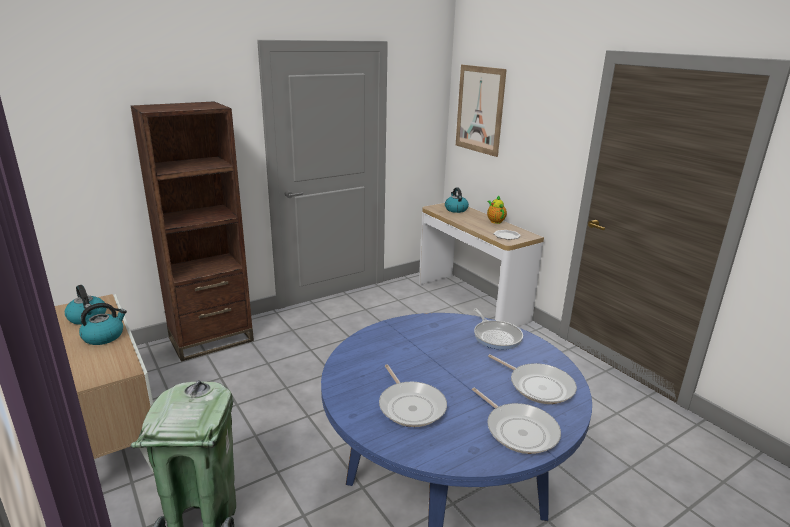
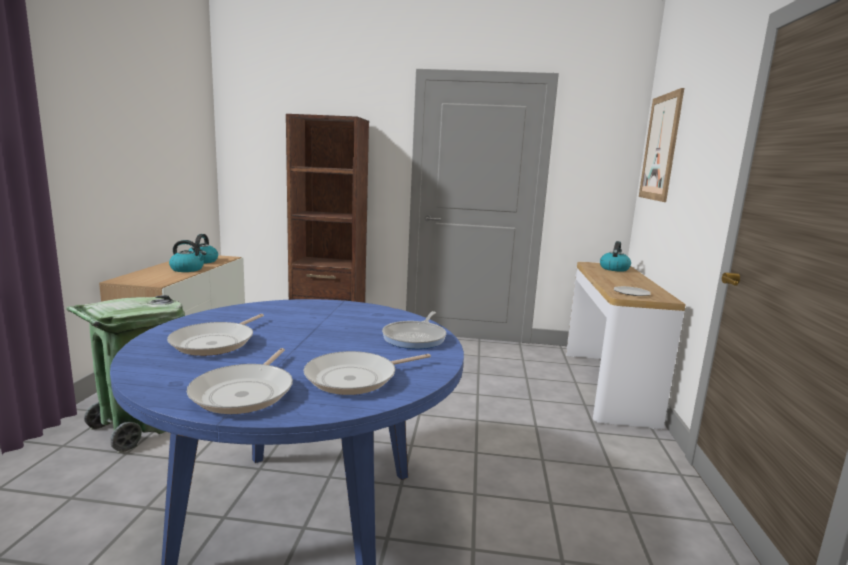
camera: 40 degrees right, 10 degrees down
teapot [487,195,507,224] -> none
frying pan [488,354,577,404] -> frying pan turned 60 degrees clockwise [304,351,431,395]

